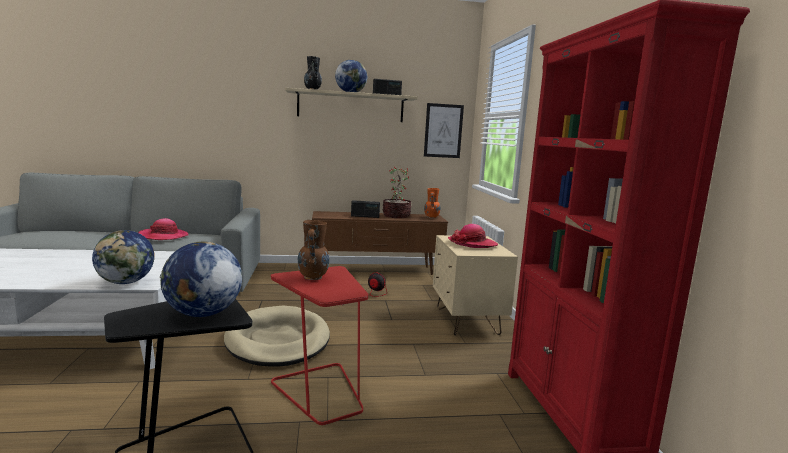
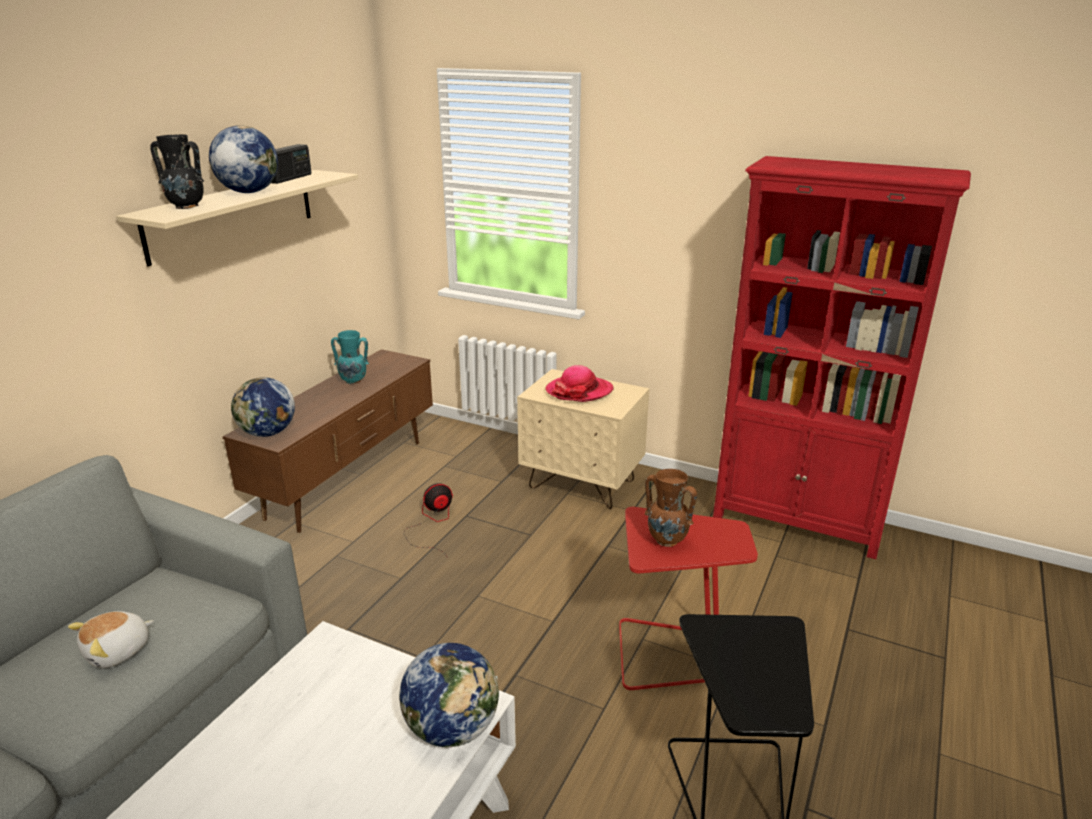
camera: 55 degrees left, 15 degrees up
hat [138,218,188,240] -> plush toy [68,611,153,668]
globe [160,241,242,317] -> globe moved to [231,377,295,437]
beige dog bed [224,306,330,367] -> none
radio [351,200,380,218] -> none
potted plant [382,167,411,218] -> turquoise vase [331,330,369,384]
picture [424,103,464,158] -> none
orange vase [424,188,441,219] -> none

